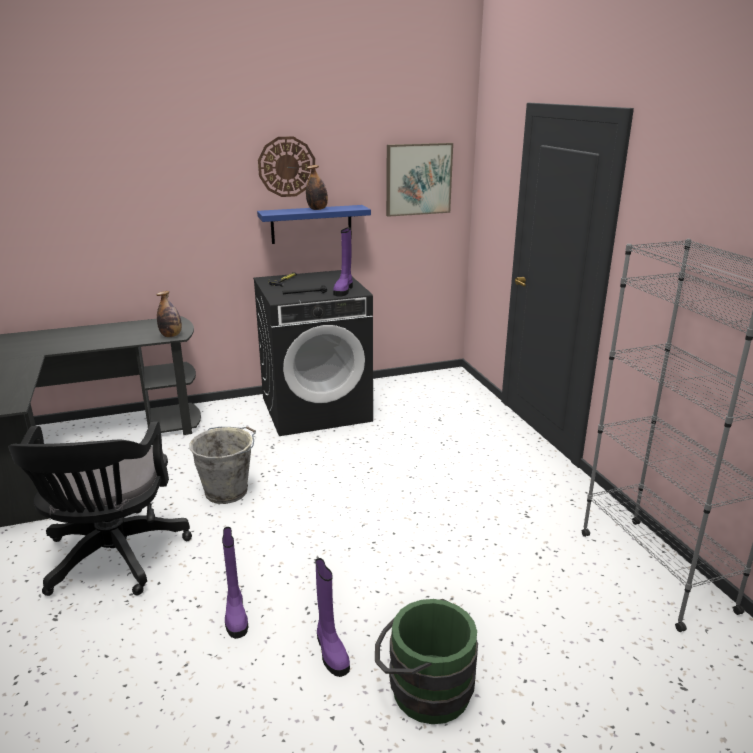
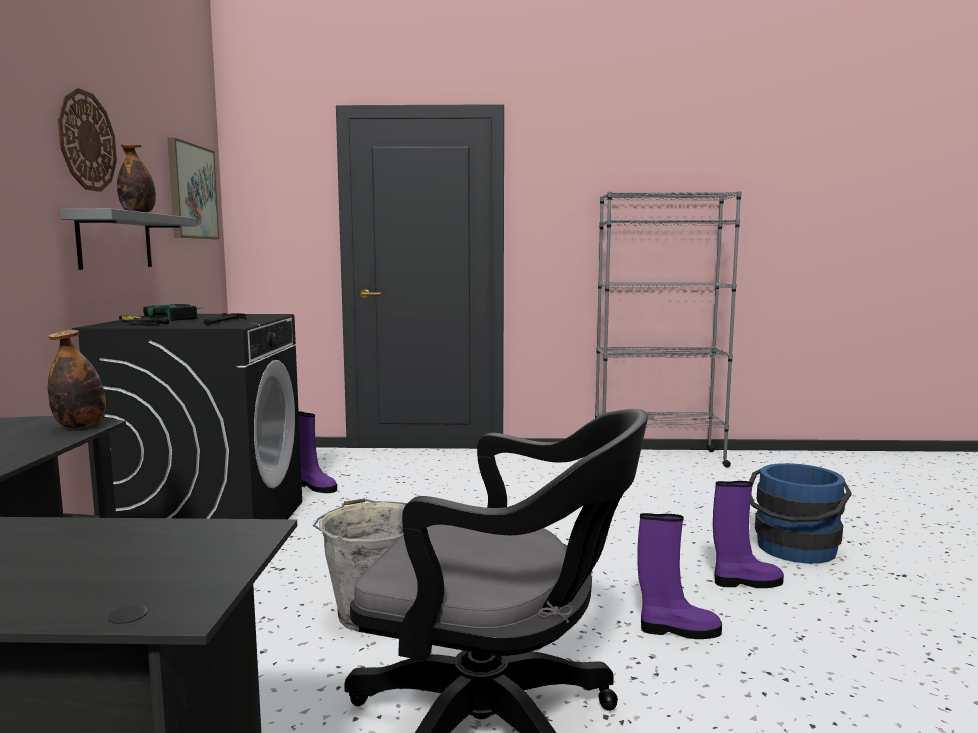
camera: 70 degrees left, 15 degrees down
blue shelf [257,205,371,244] -> grey shelf [60,208,196,270]
purple boot [333,227,353,296] -> purple boot moved to [299,411,337,493]
green bucket [375,599,478,724] -> blue bucket [749,463,851,564]
none -> power drill [143,304,201,321]

